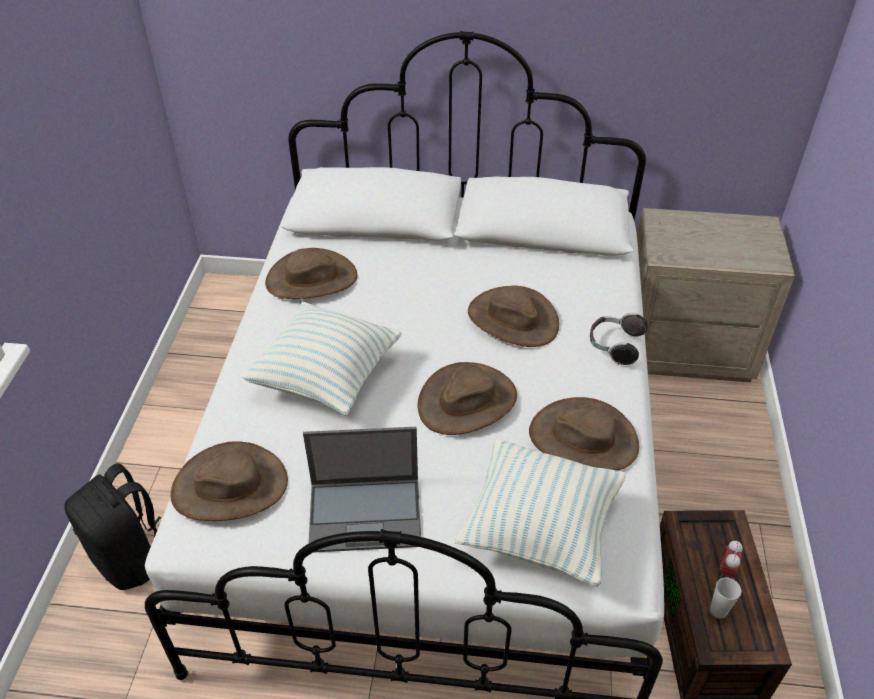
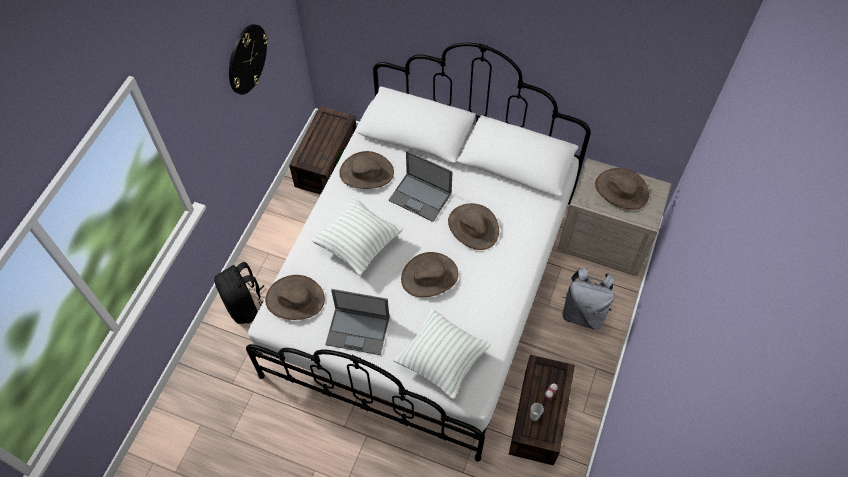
camera: 15 degrees right, 15 degrees up
brown hat [529,397,639,471] -> brown hat moved to [595,168,649,210]
headphones [590,313,648,365] -> none
none -> wall clock [229,24,268,95]
none -> brown storage box [289,106,356,195]
none -> laptop [388,151,453,222]
none -> grey backpack [562,268,615,330]

